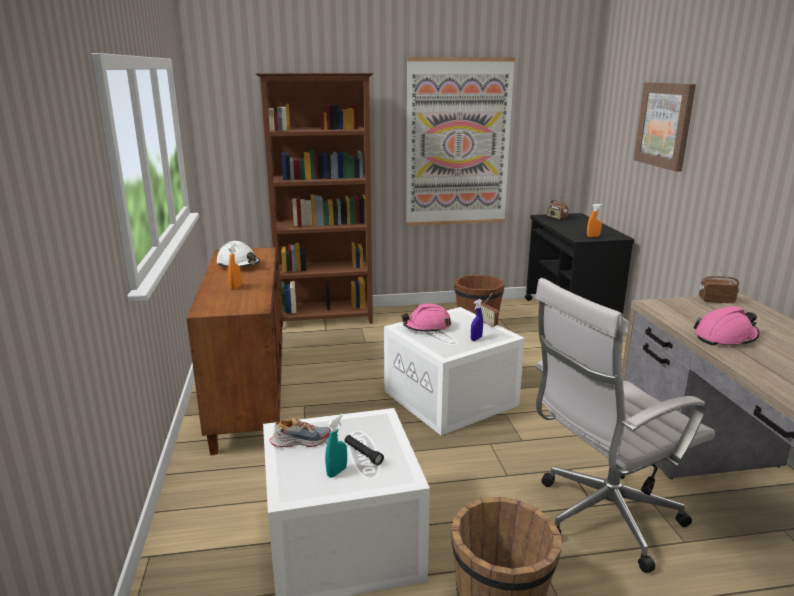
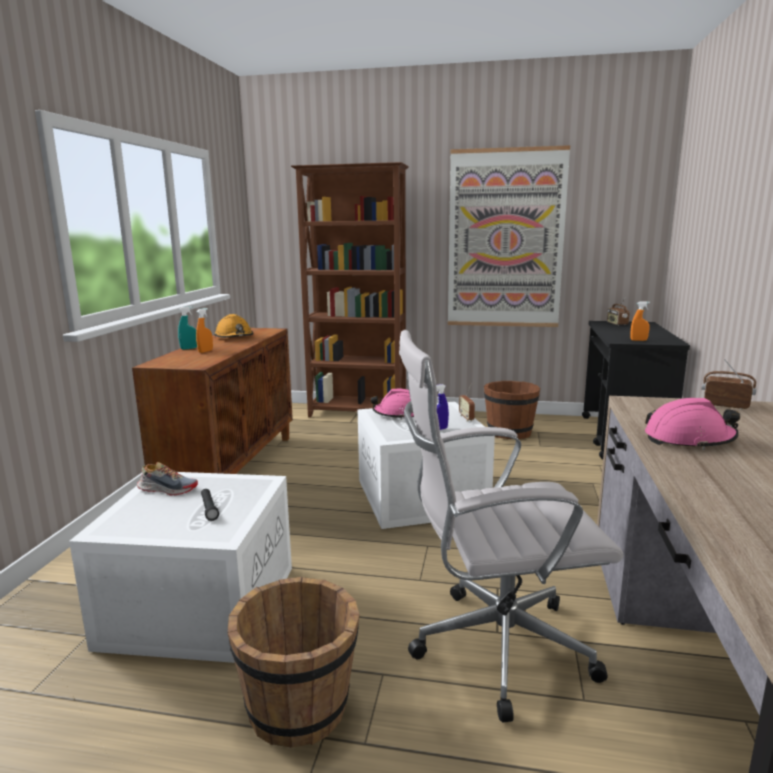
camera: 20 degrees right, 5 degrees down
white hard hat [216,241,260,267] -> orange hard hat [214,314,253,338]
turquoise spray bottle [325,414,347,478] -> turquoise spray bottle moved to [178,306,197,350]
picture [634,82,696,172] -> none

